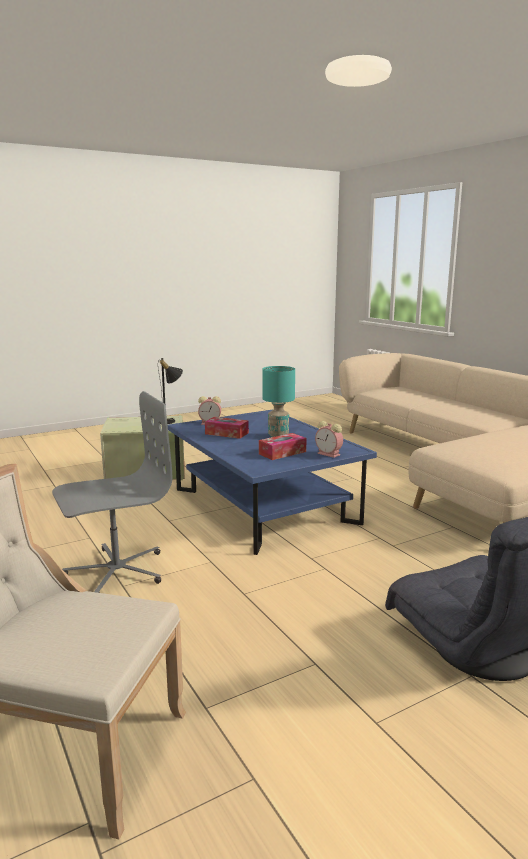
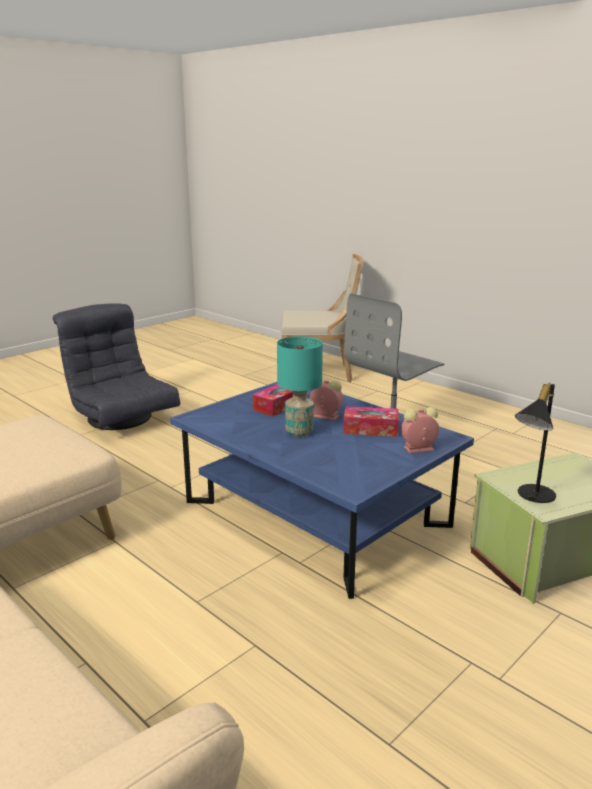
camera: 165 degrees right, 5 degrees up
alarm clock [315,421,343,458] -> alarm clock moved to [309,380,343,421]

